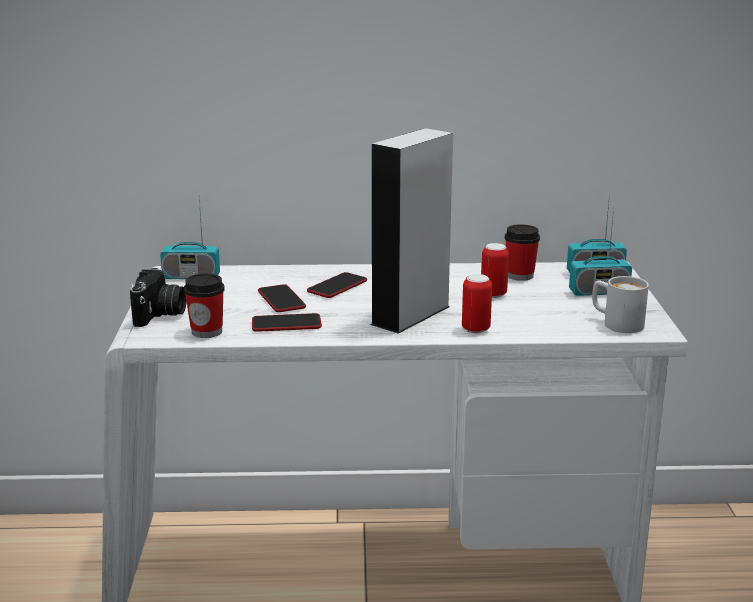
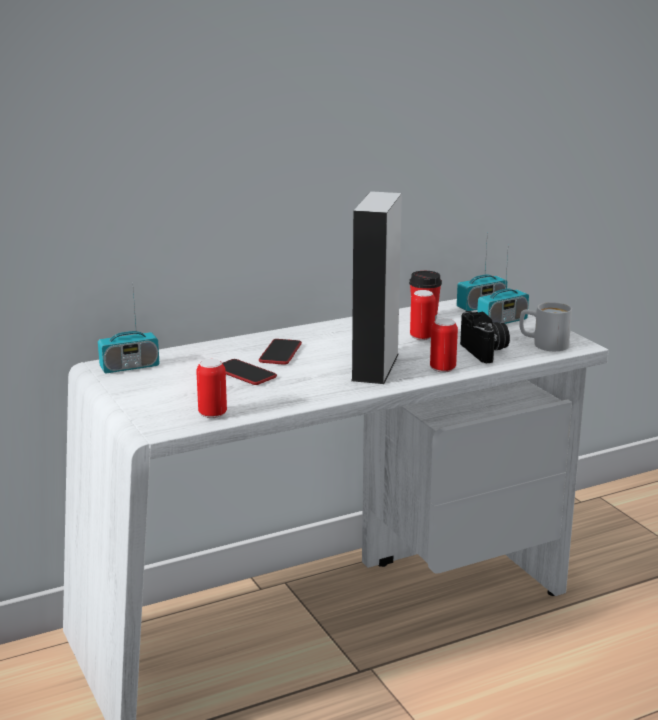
camera: 25 degrees left, 0 degrees up
camera [130,268,186,327] -> camera moved to [460,311,510,363]
cup [184,273,225,338] -> can [196,359,227,418]
phone [252,313,322,332] -> none

